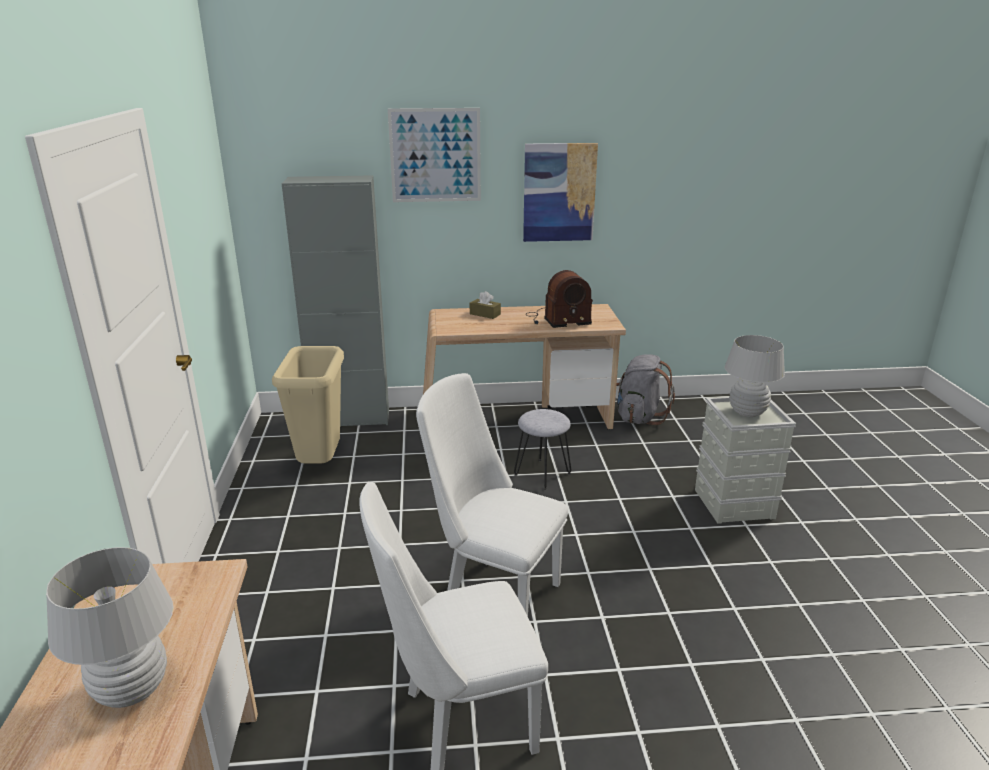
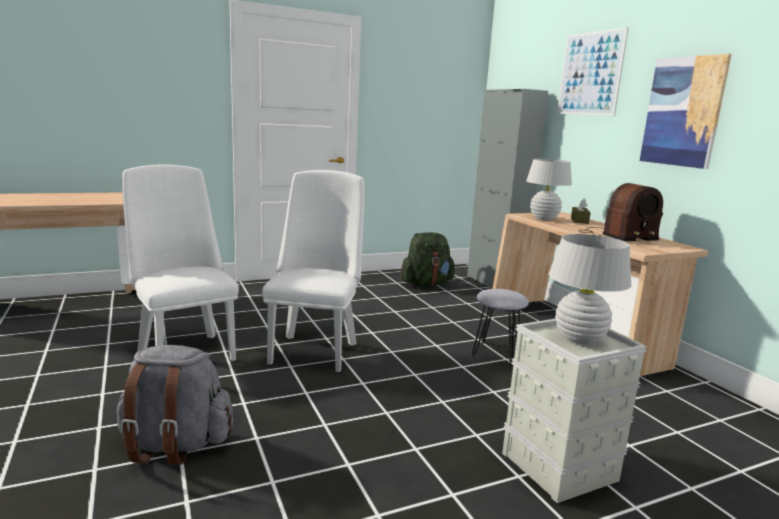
camera: 70 degrees right, 10 degrees down
white table lamp [46,547,173,708] -> white table lamp moved to [526,159,572,220]
beige trash can [272,346,344,464] -> green backpack [400,232,455,287]
radio [526,270,593,328] -> radio turned 75 degrees counterclockwise [578,183,663,241]
grey backpack [616,354,675,425] -> grey backpack moved to [117,345,233,465]

